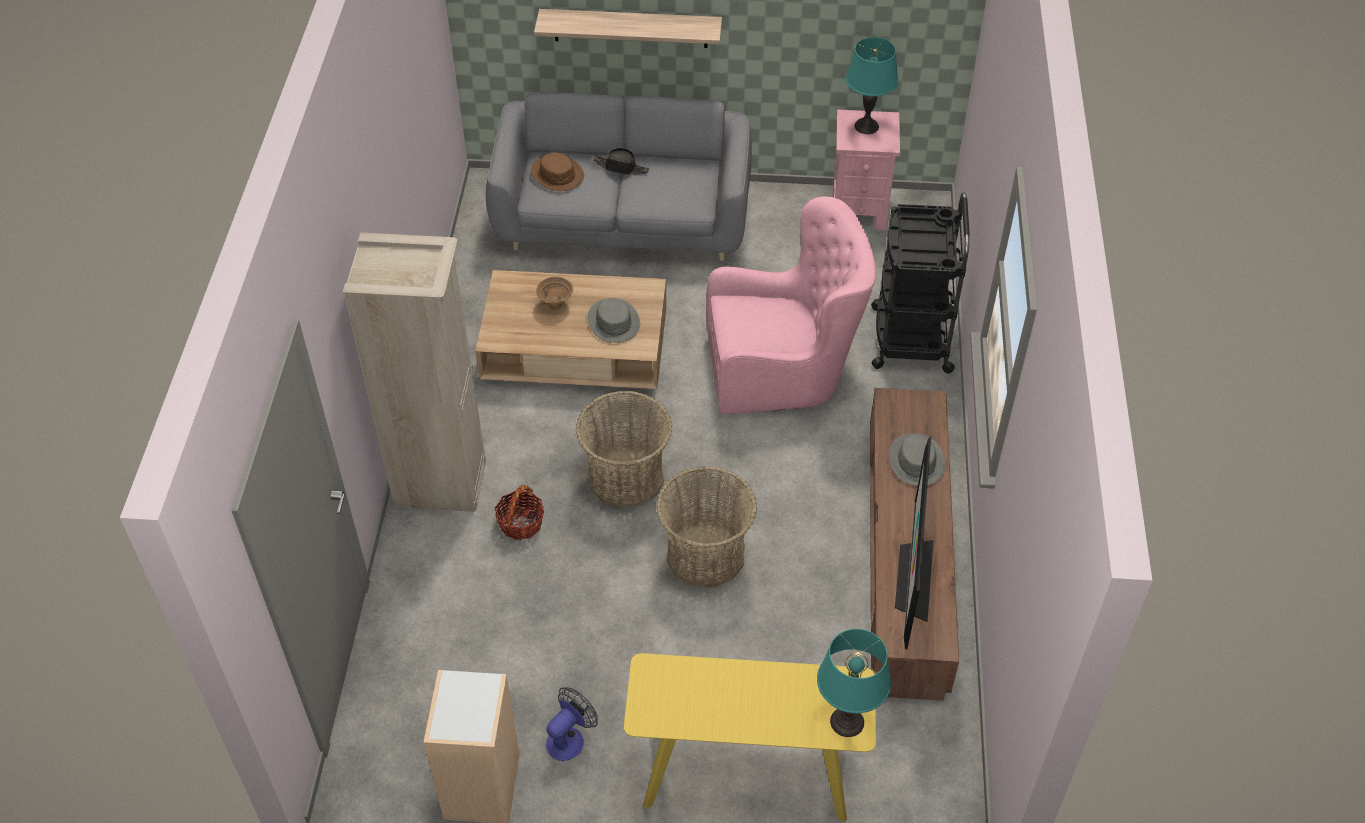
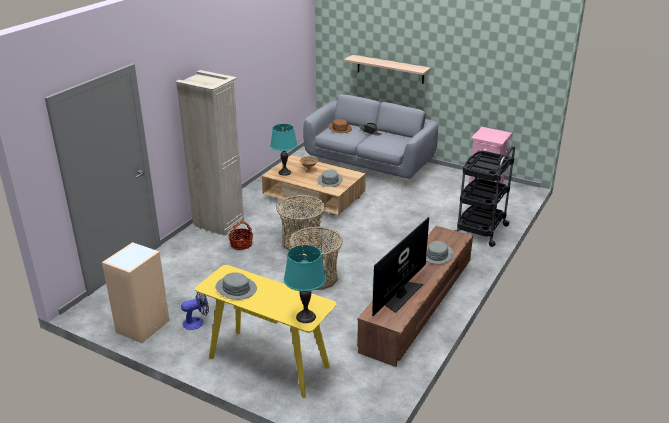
camera: 25 degrees right, 20 degrees down
pink armchair [706,197,876,415] -> none
turquoise table lamp [846,37,898,134] -> turquoise table lamp moved to [270,124,297,176]
none -> grey hat [215,272,257,300]

